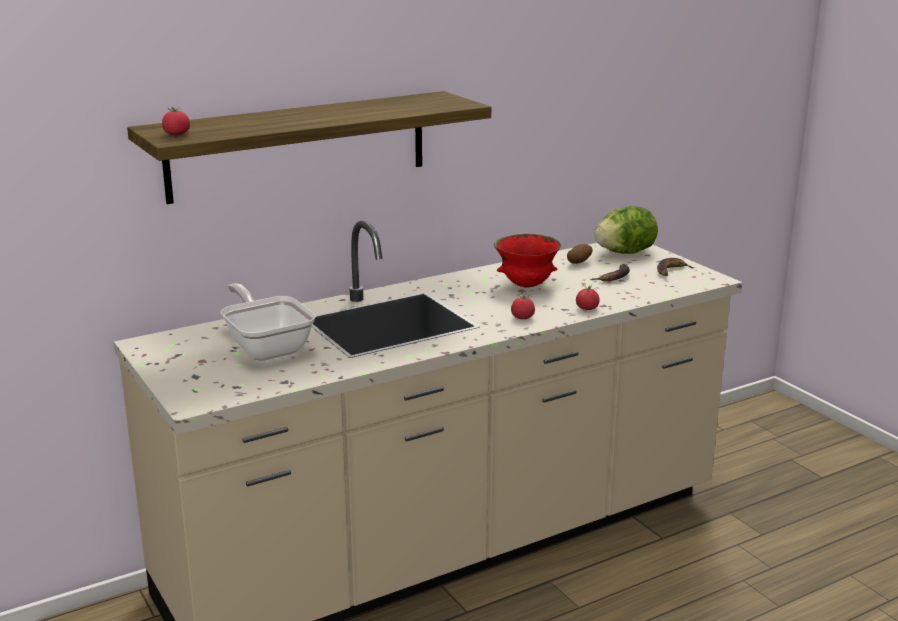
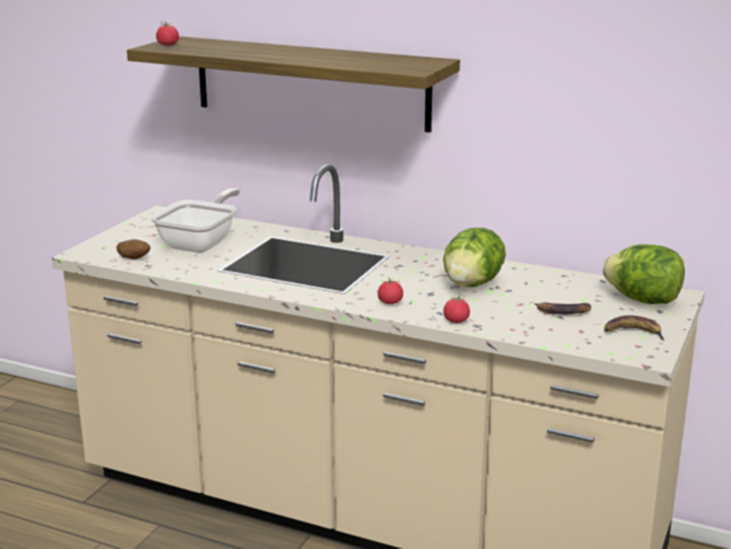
camera: 55 degrees right, 0 degrees up
red bowl [494,234,561,287] -> lettuce [443,228,506,287]
potato [567,244,593,264] -> potato moved to [116,239,151,259]

